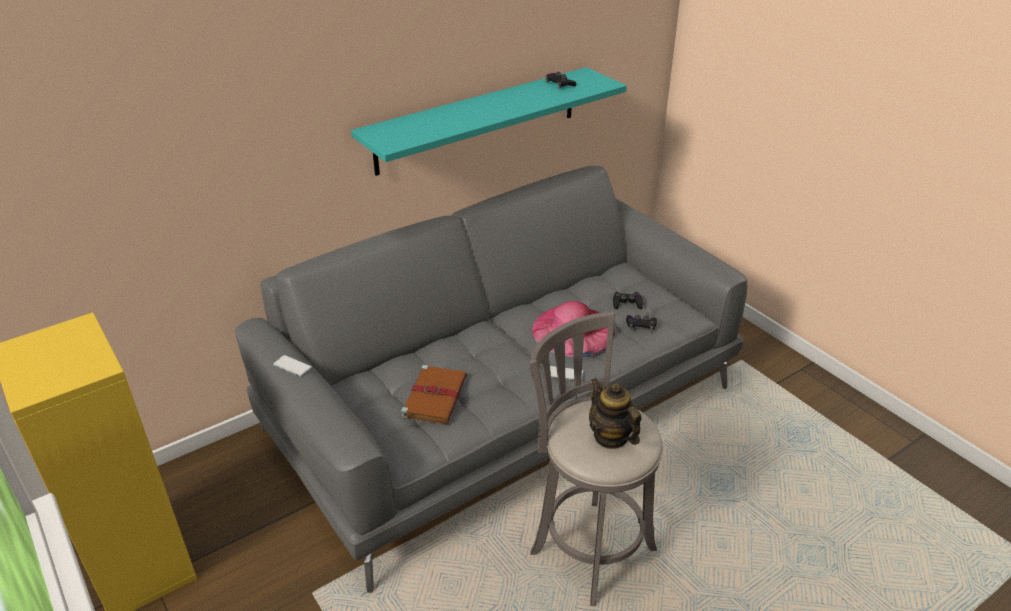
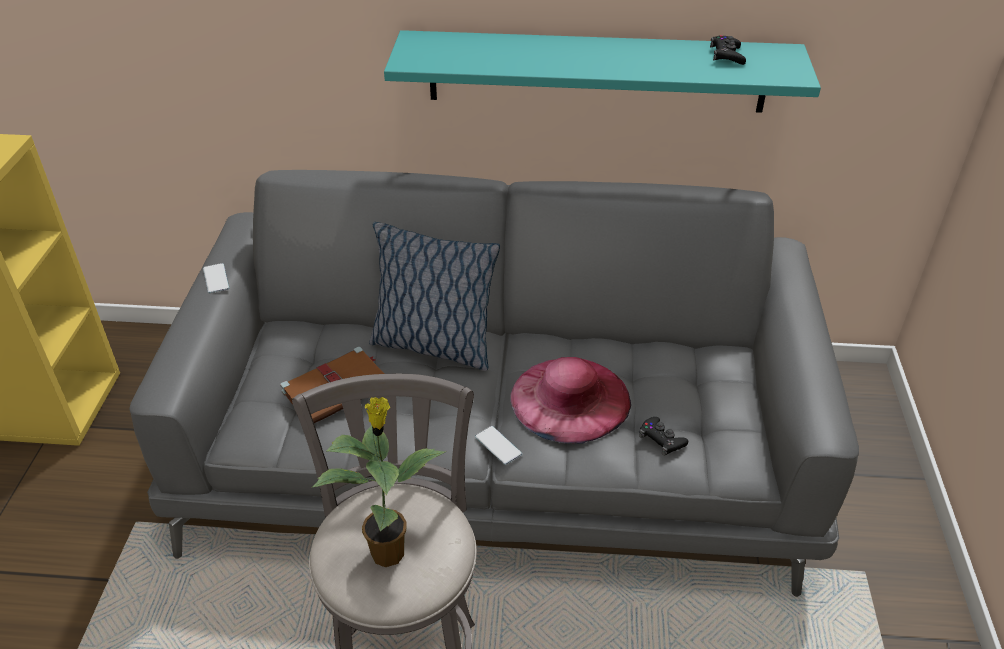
camera: 40 degrees right, 5 degrees up
teapot [589,378,641,449] -> potted plant [312,397,446,567]
black game controller [613,292,643,309] -> none
none -> pillow [369,222,500,371]

